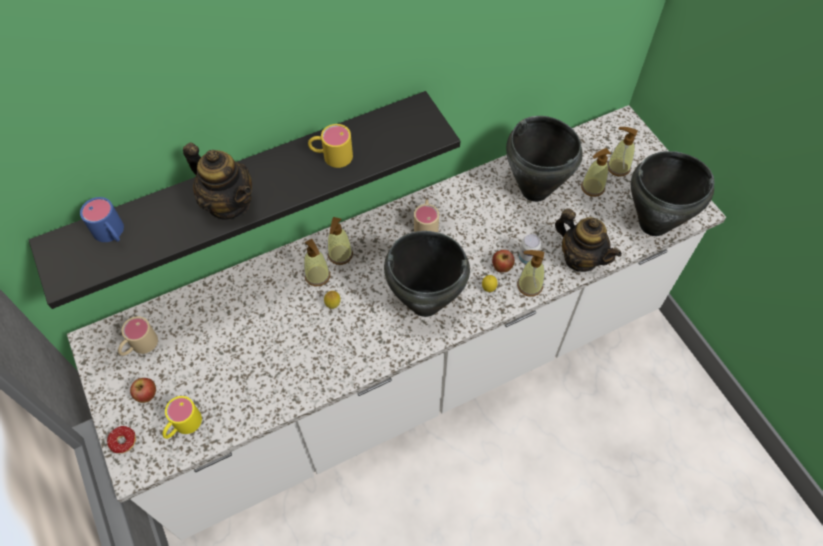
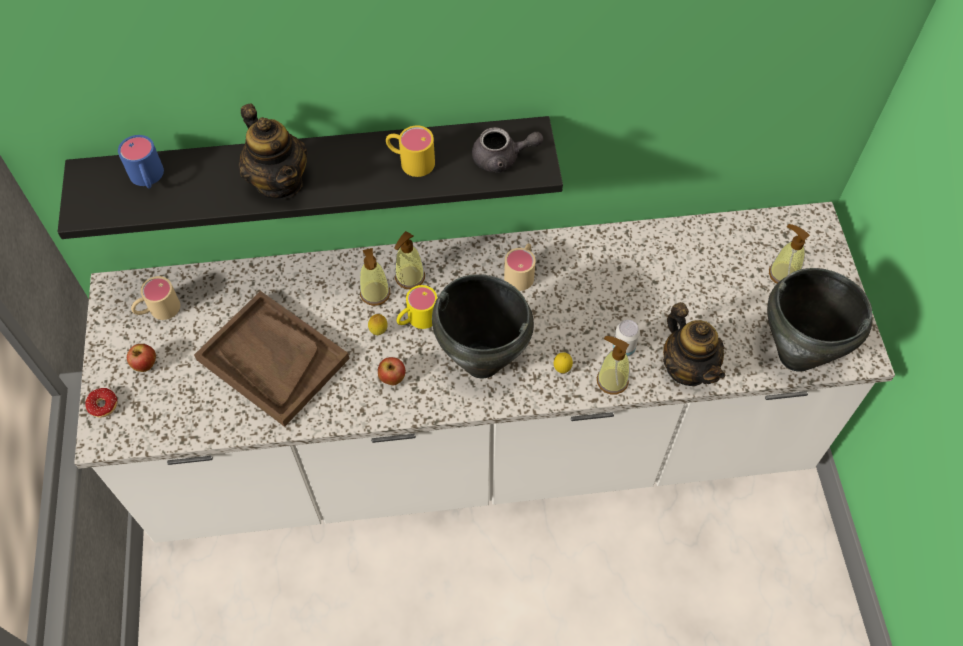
camera: 20 degrees right, 0 degrees up
yellow mug [162,396,202,439] -> yellow mug moved to [397,285,437,329]
apple [492,250,515,272] -> apple moved to [378,357,405,385]
black cooking pot [506,116,583,202] -> none
soap dispenser [581,148,611,197] -> none
none -> brown tray [194,291,349,427]
none -> grey teapot [472,127,544,173]

